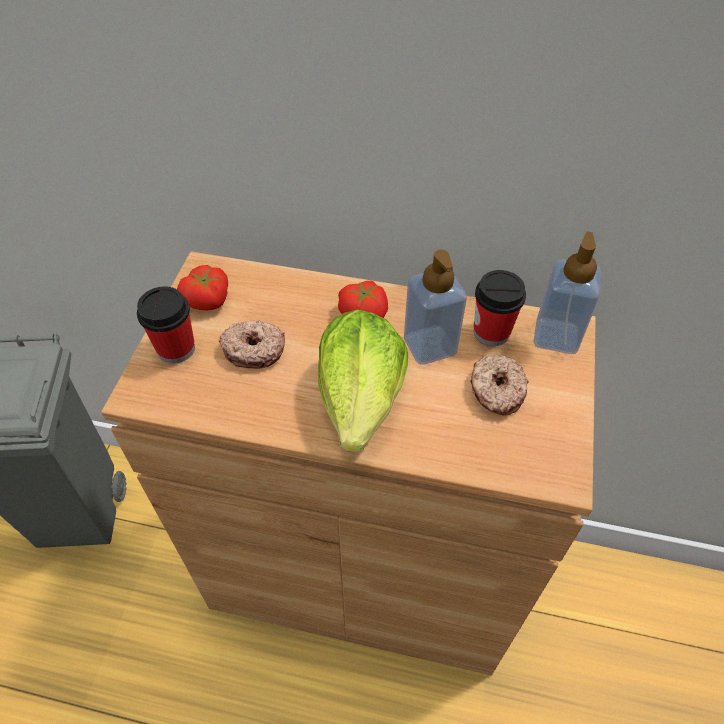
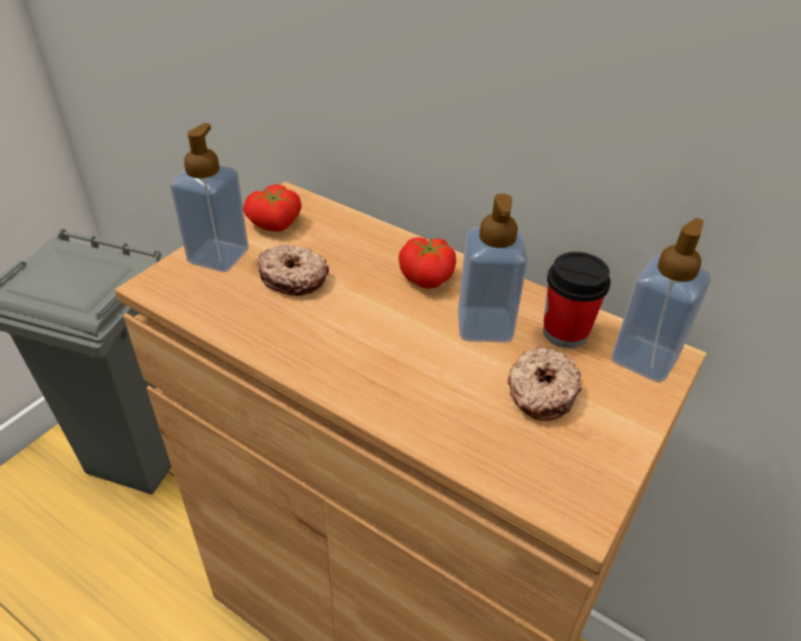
camera: 20 degrees right, 10 degrees down
cup [137,286,195,364] -> soap dispenser [170,123,249,272]
lettuce [318,310,408,452] -> none

